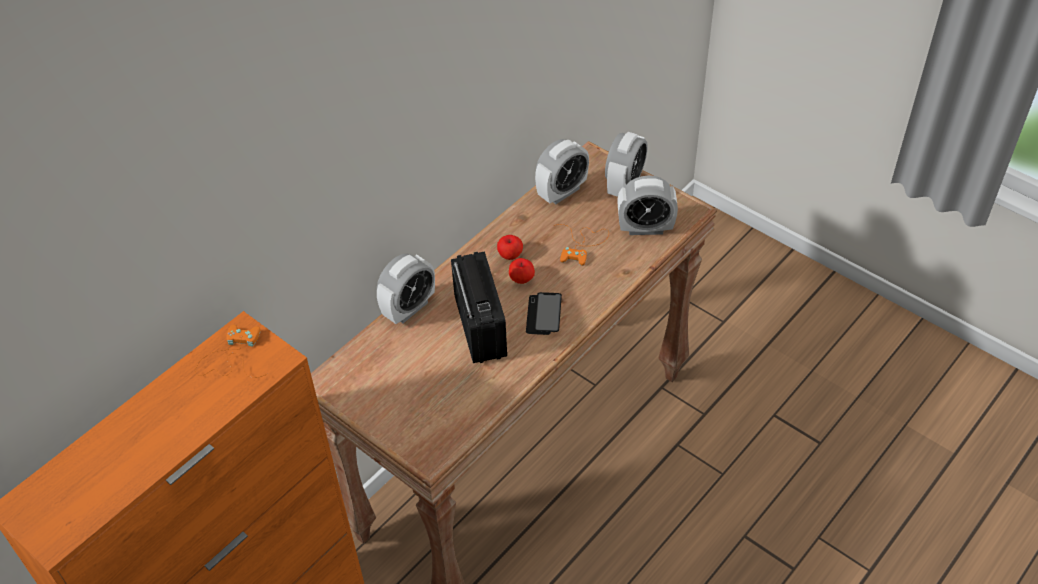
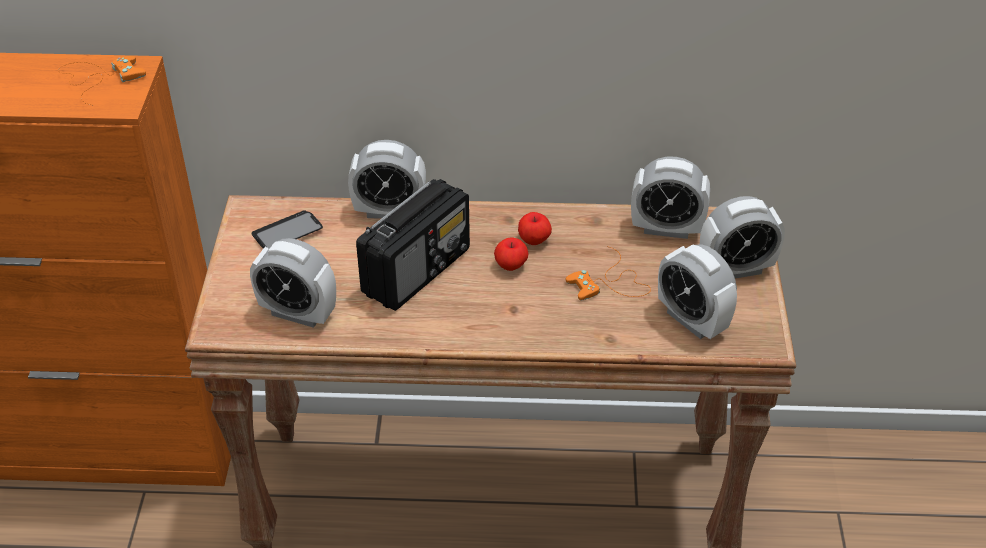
camera: 50 degrees right, 5 degrees down
phone [526,292,562,335] -> phone moved to [252,210,323,248]
none -> alarm clock [250,238,336,328]

